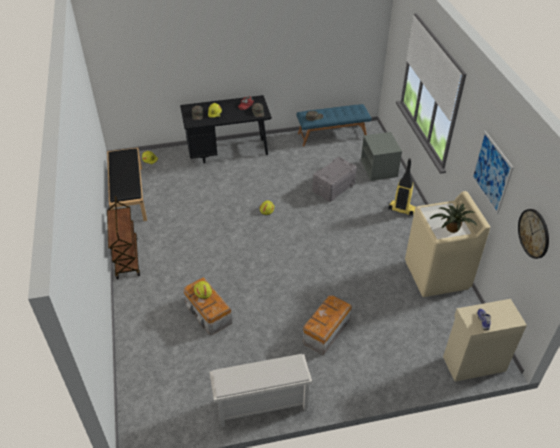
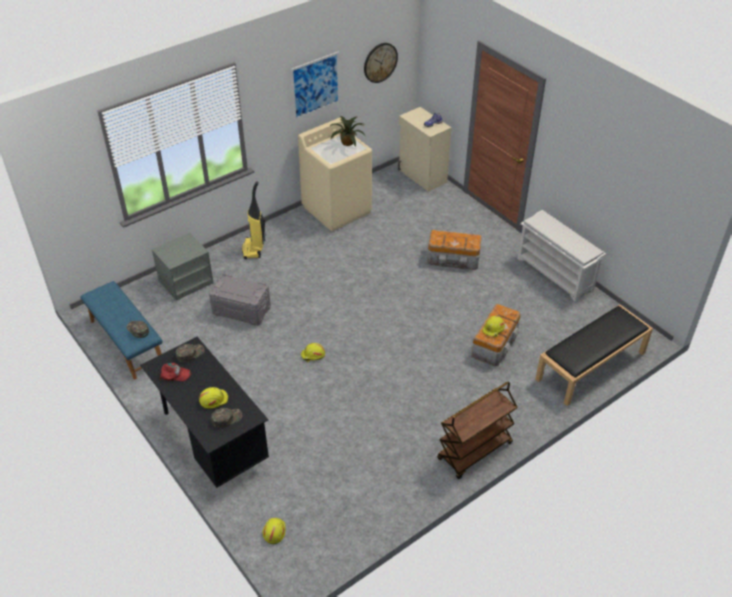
camera: 115 degrees left, 0 degrees up
black bench [107,148,147,221] -> black bench moved to [535,305,653,406]

